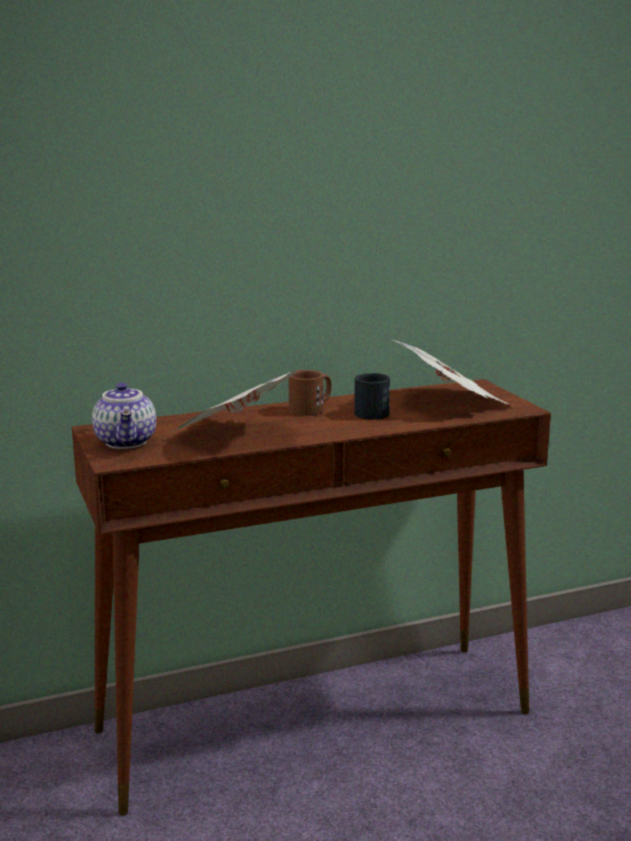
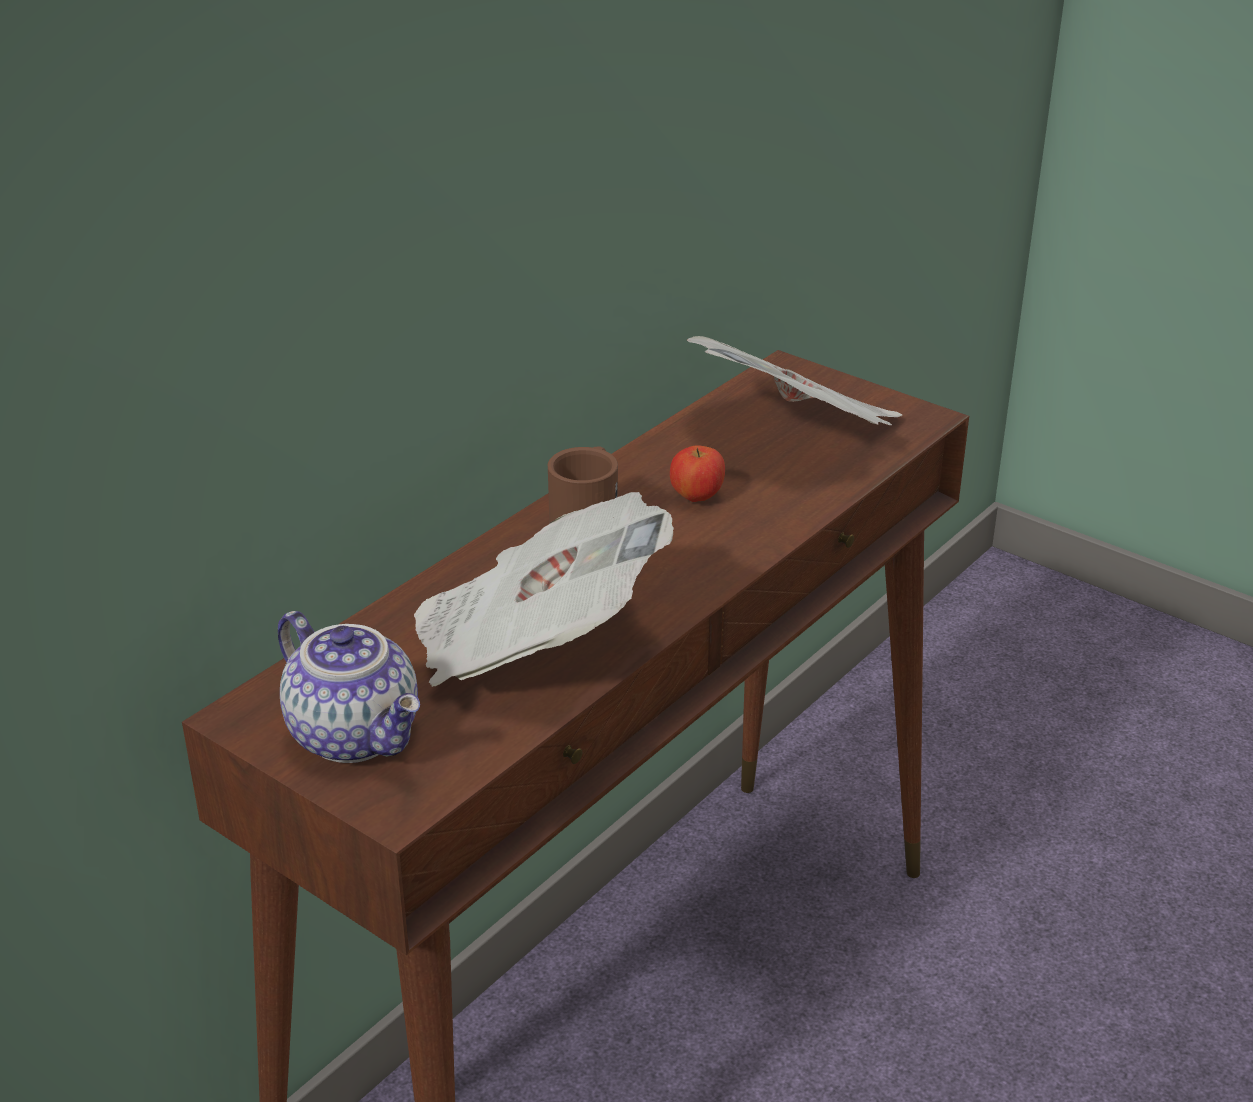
camera: 30 degrees left, 15 degrees up
black mug [354,373,390,420] -> apple [670,445,725,502]

